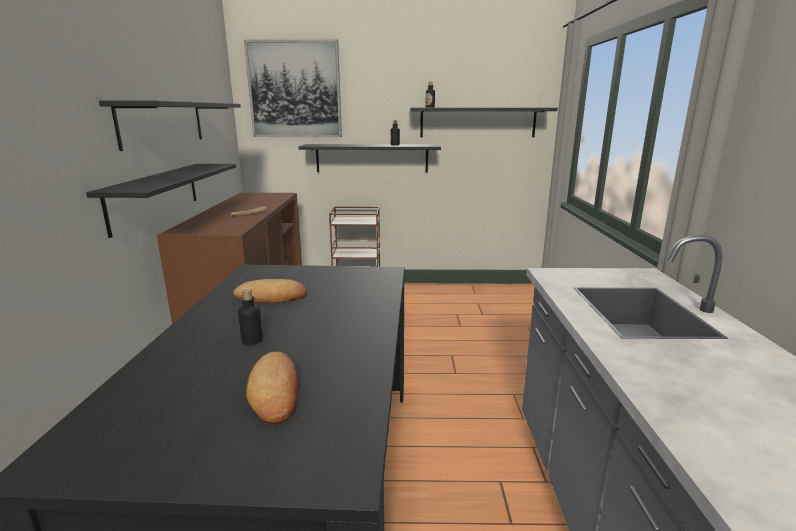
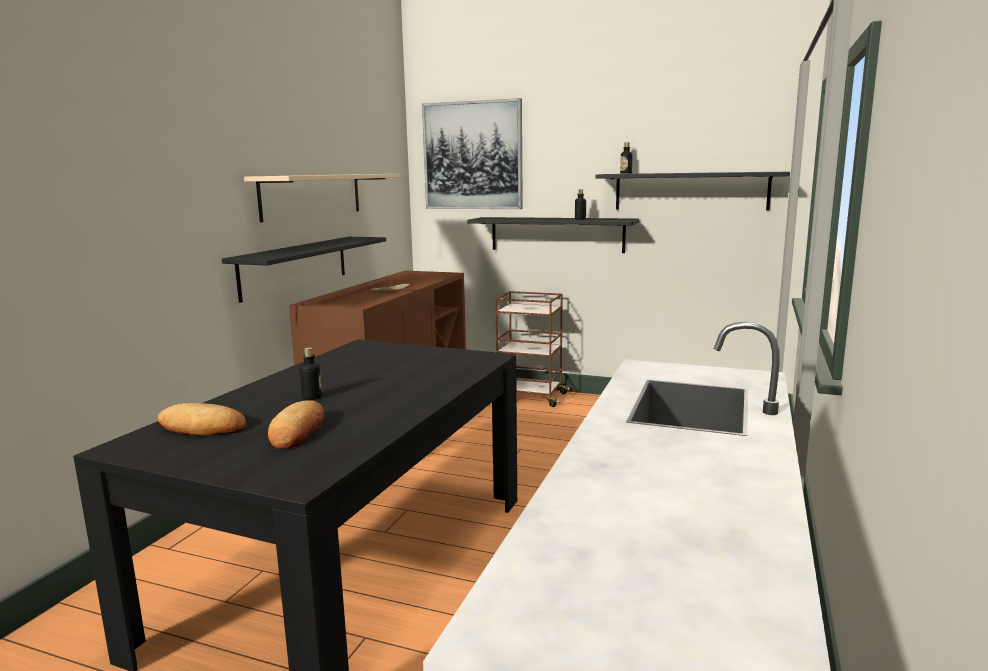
camera: 20 degrees right, 5 degrees down
black shelf [99,101,241,151] -> beige shelf [244,174,400,222]
bread [234,279,307,303] -> bread moved to [158,403,246,436]

